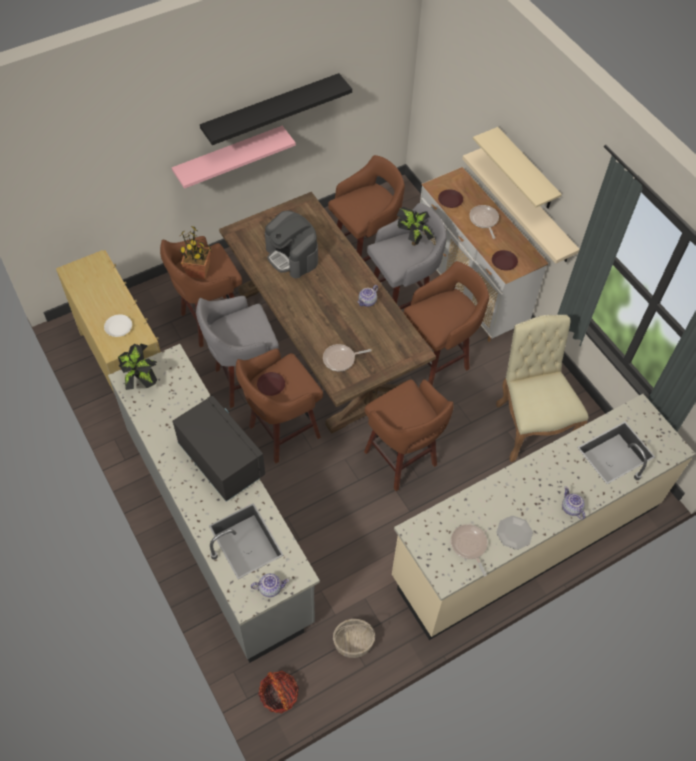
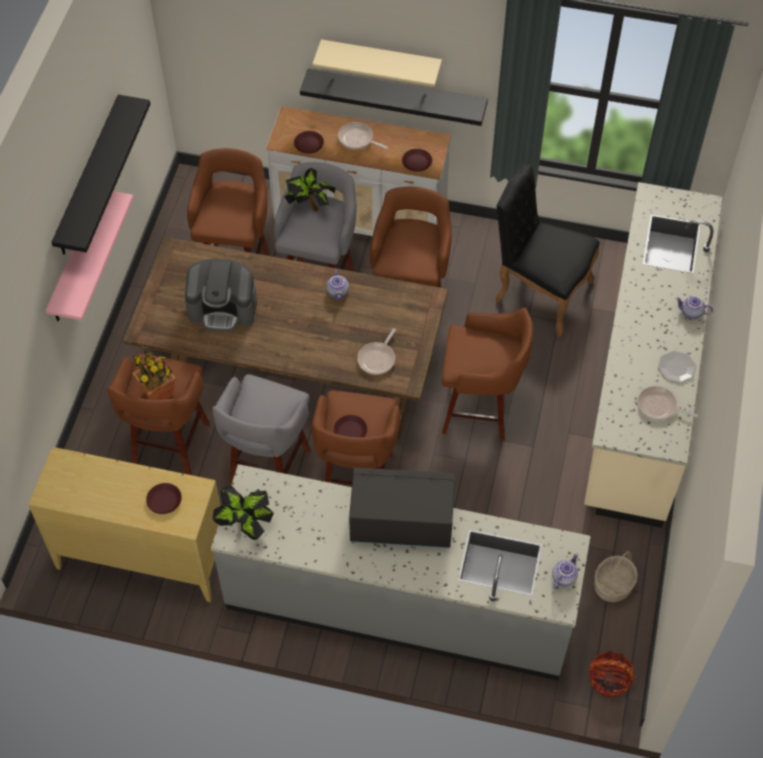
camera: 45 degrees left, 0 degrees up
white plate [104,314,132,337] -> brown plate [146,483,182,514]
beige shelf [462,148,580,264] -> black shelf [300,69,488,126]
beige chair [496,315,589,462] -> black chair [496,164,600,337]

